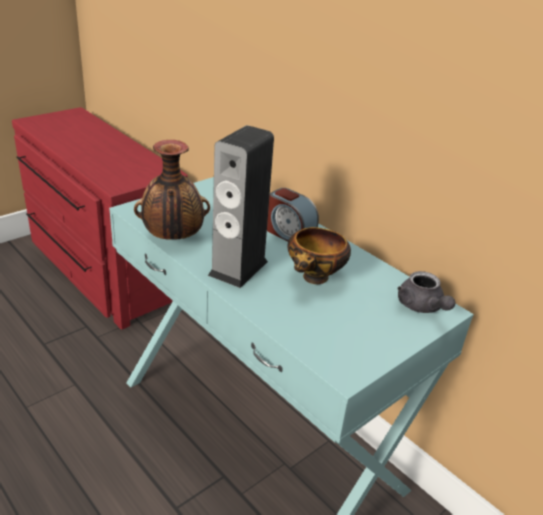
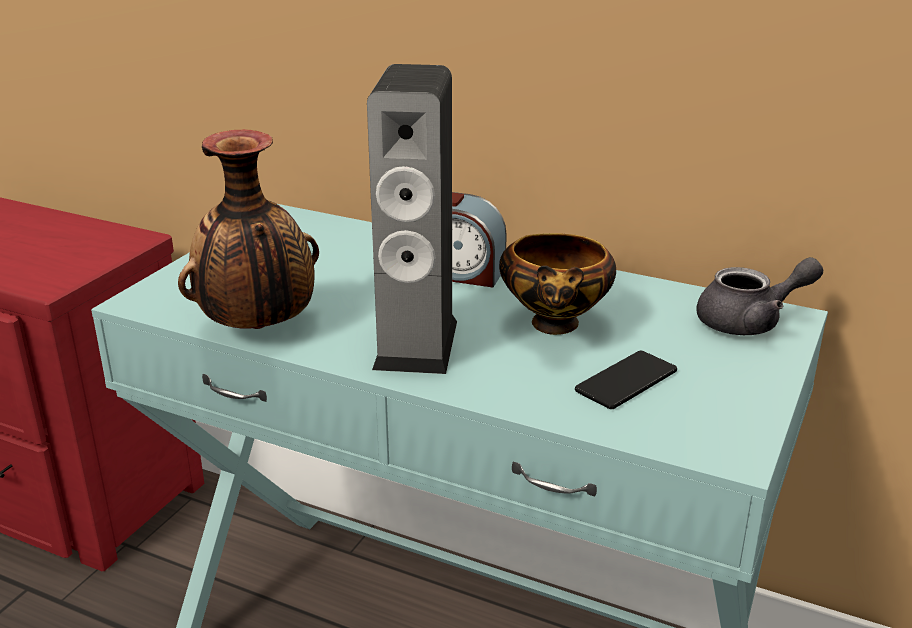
camera: 20 degrees left, 5 degrees down
grey teapot [397,271,456,313] -> grey teapot turned 60 degrees counterclockwise [696,257,823,335]
none -> phone [575,351,677,409]

